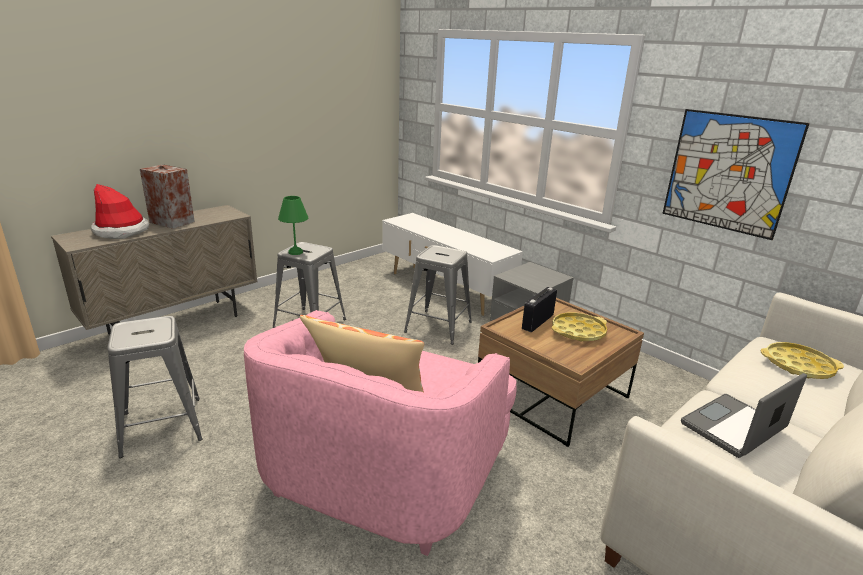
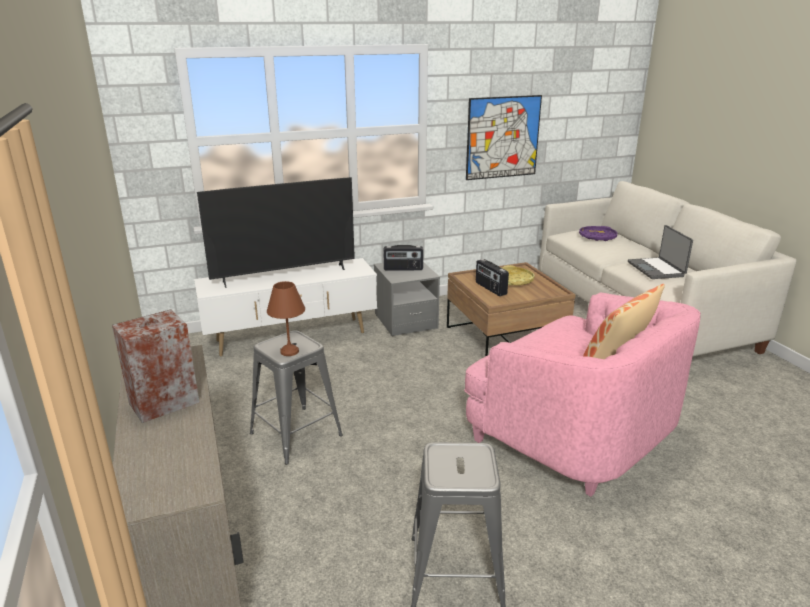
camera: 65 degrees left, 0 degrees up
hat [91,184,149,239] -> none
green table lamp [278,196,308,255] -> brown table lamp [267,281,305,356]
grey stool [404,245,472,345] -> none
yellow tray [761,342,844,379] -> purple tray [579,226,618,241]
none -> television [197,177,355,288]
none -> radio [384,245,423,271]

